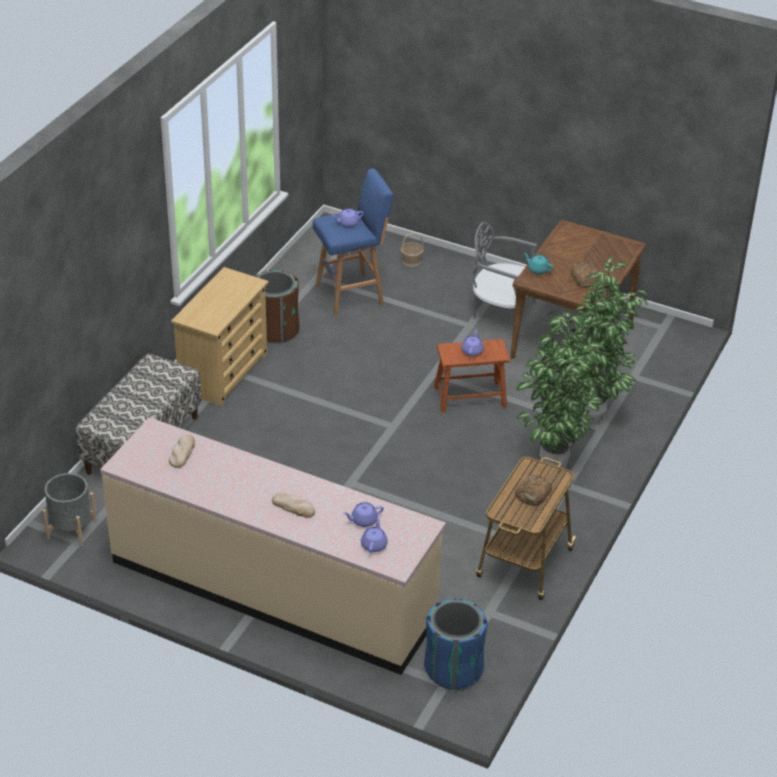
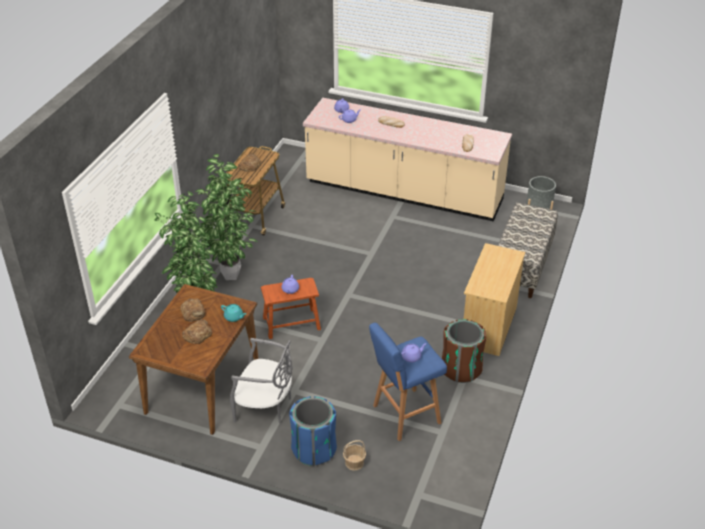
camera: 175 degrees right, 0 degrees up
blue trash can [424,598,488,690] -> blue trash can moved to [289,396,337,465]
none -> bread [182,319,212,344]

